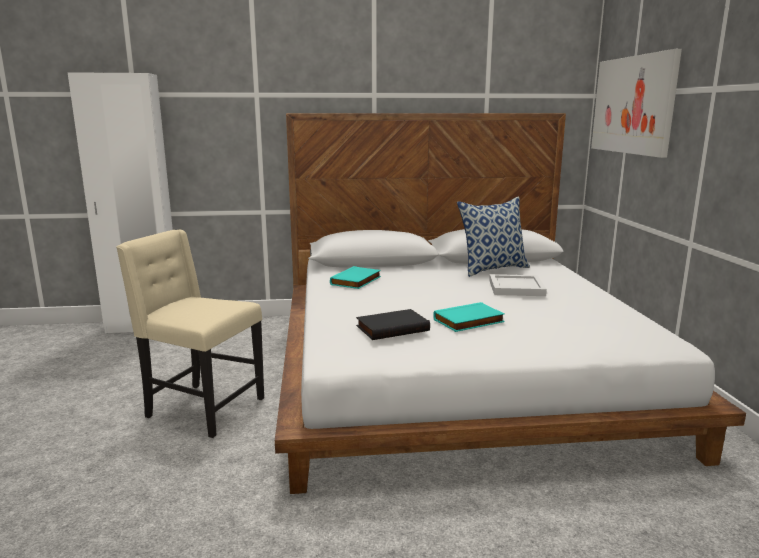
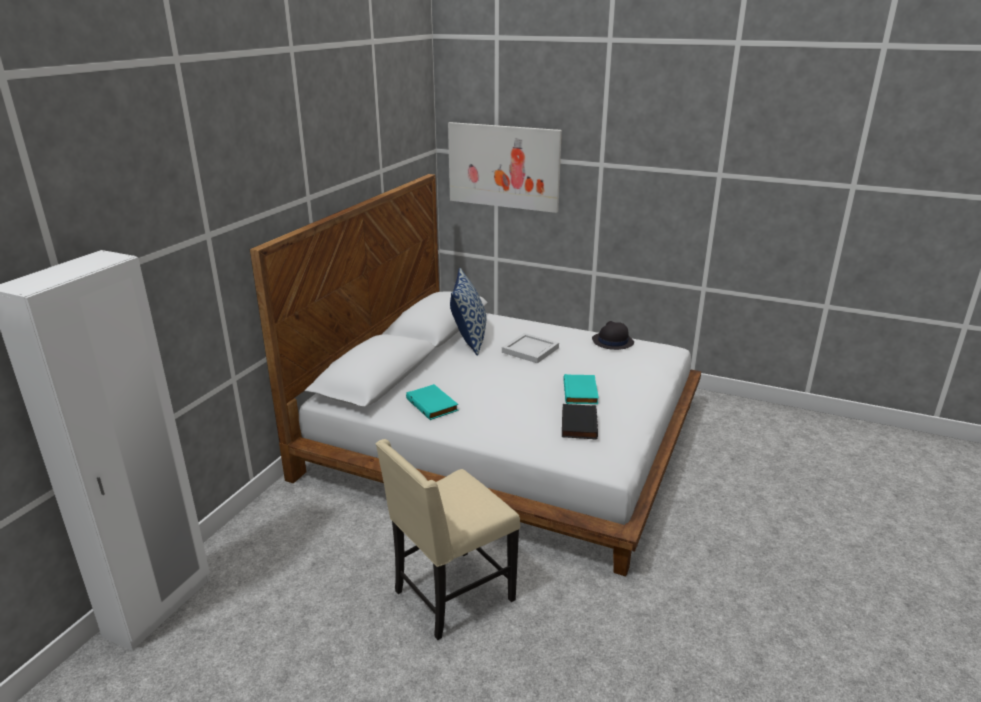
camera: 60 degrees left, 10 degrees up
none -> black hat [592,321,634,350]

